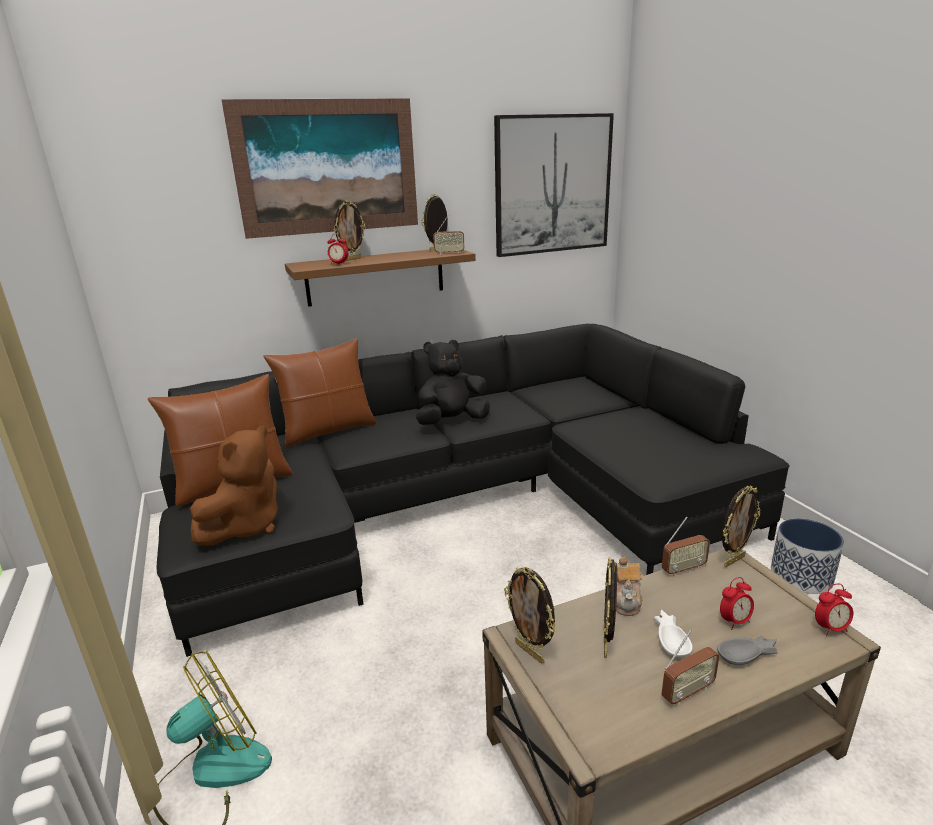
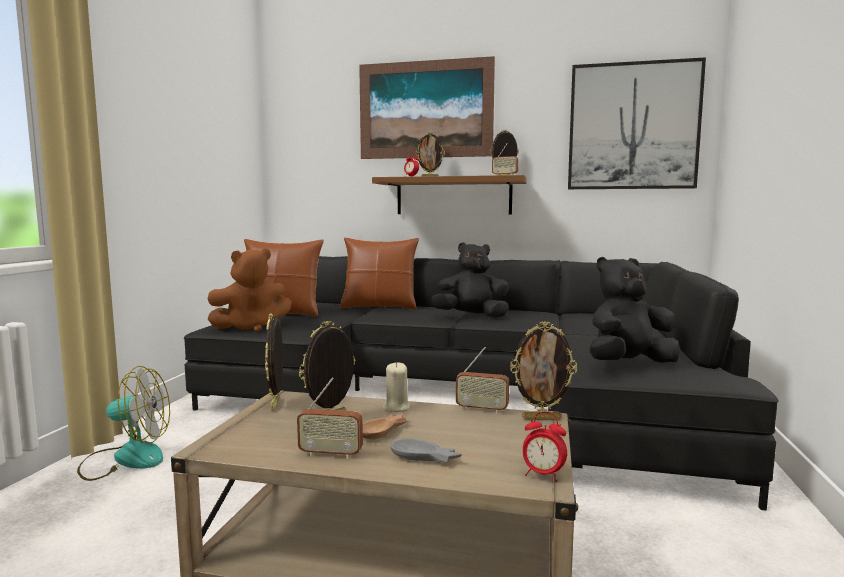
camera: 35 degrees right, 15 degrees down
teapot [616,557,643,616] -> beige candle [383,362,410,412]
white bowl [653,610,692,657] -> brown bowl [363,413,407,440]
alarm clock [720,577,754,630] -> none
planter [771,518,844,594] -> none
none -> black plush toy [589,257,680,363]

